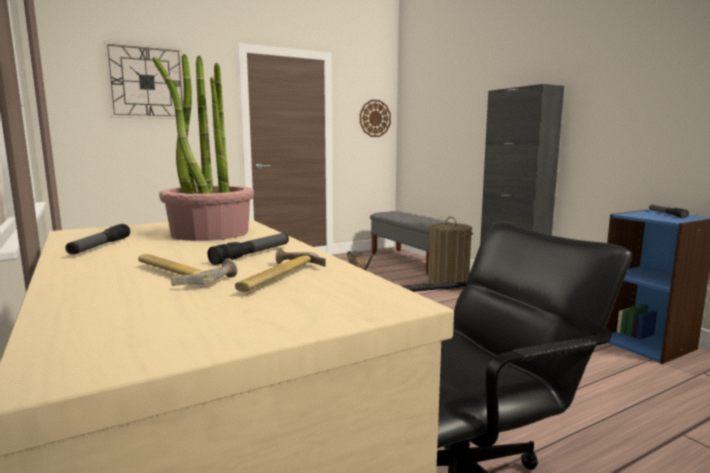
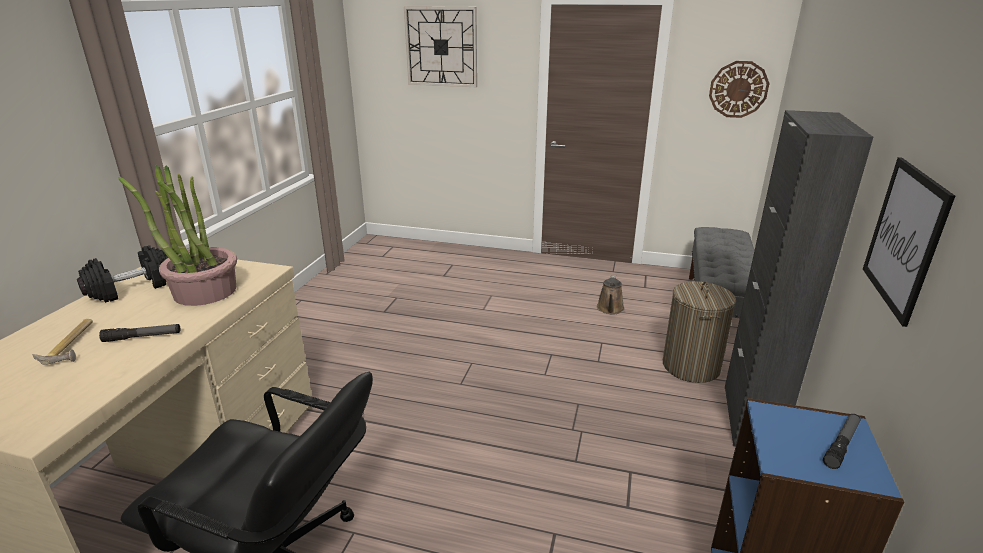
camera: 45 degrees right, 15 degrees up
flashlight [65,224,130,255] -> black dumbbell [77,245,168,303]
hammer [235,247,326,292] -> none
none -> picture [863,157,955,327]

